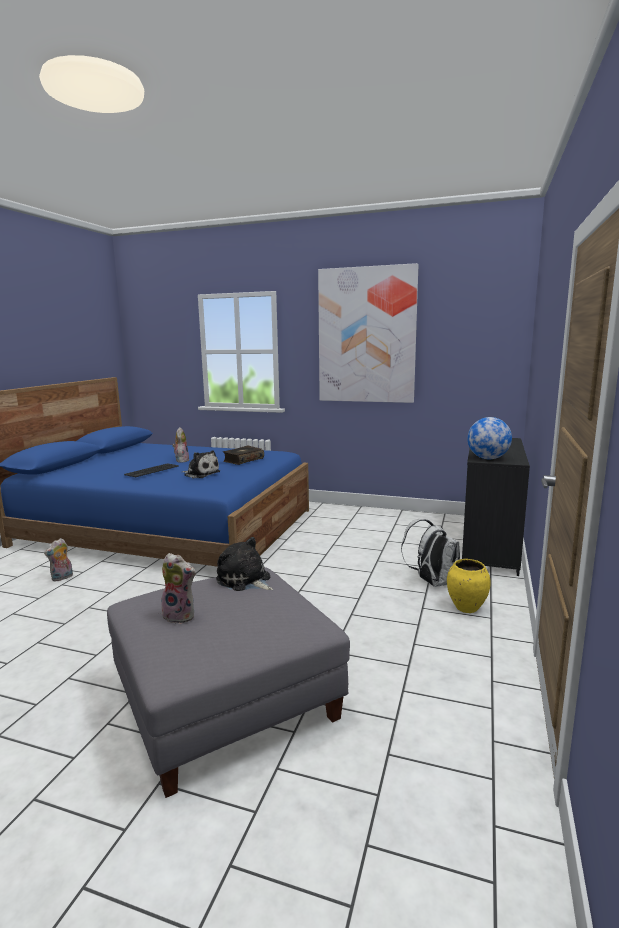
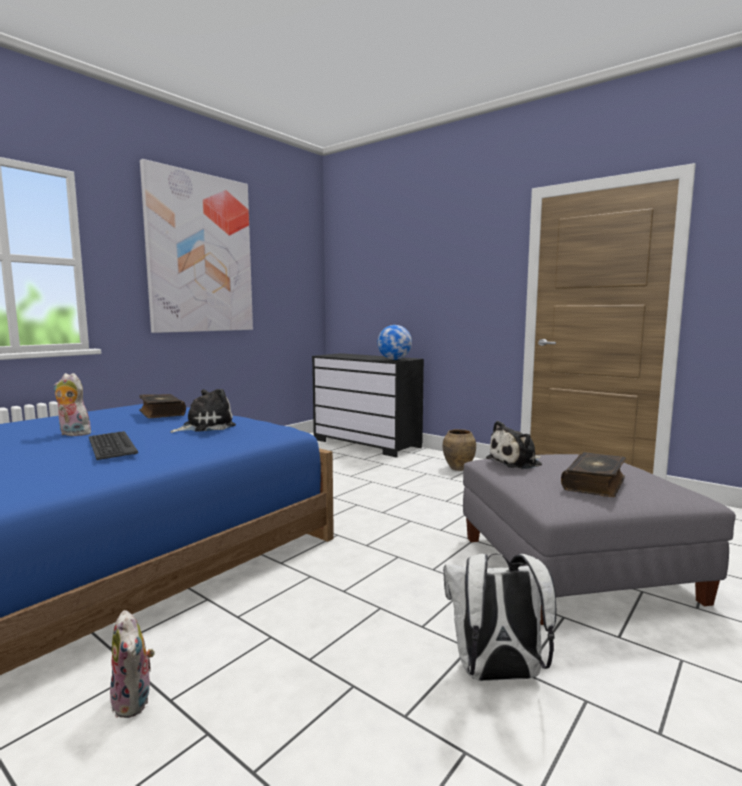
camera: 70 degrees left, 5 degrees down
plush toy [161,553,196,624] -> book [561,452,626,497]
white backpack [401,519,460,587] -> white backpack moved to [443,553,556,681]
yellow vase [447,559,491,613] -> brown vase [443,429,476,471]

